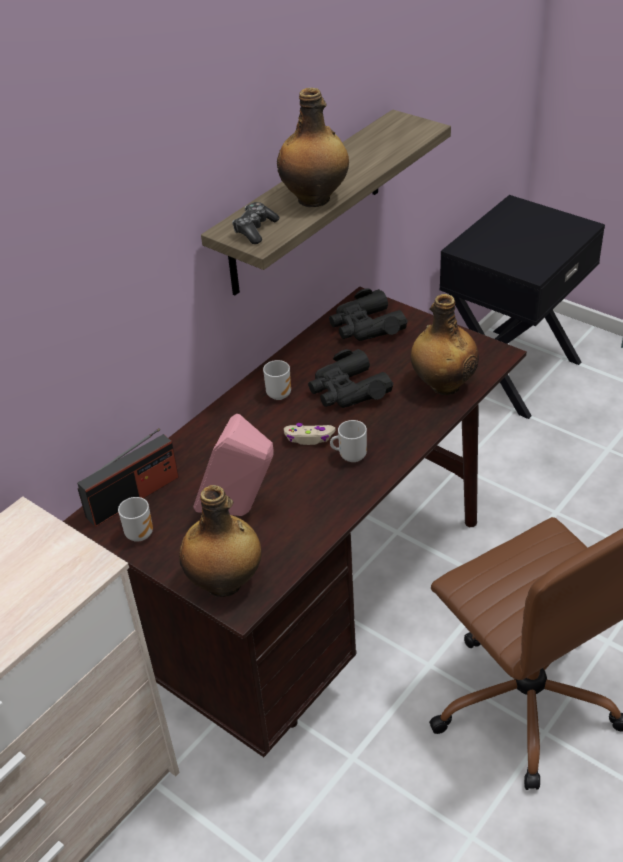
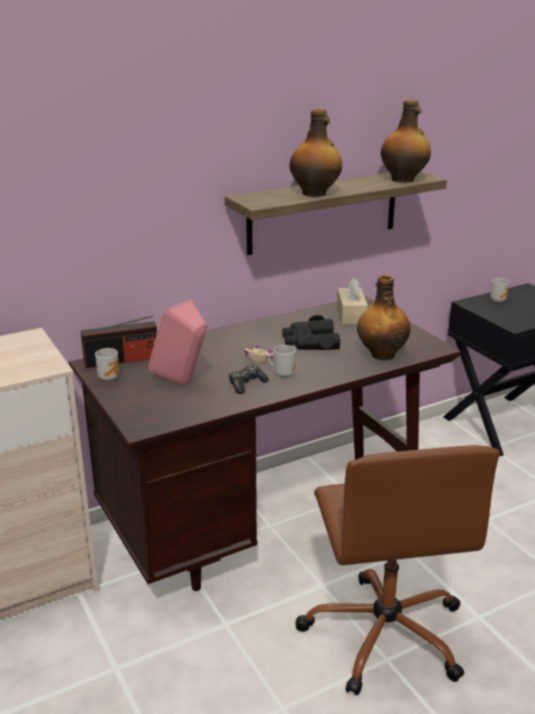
camera: 20 degrees right, 15 degrees down
bottle [179,485,261,597] -> bottle moved to [381,99,431,183]
game controller [232,202,280,244] -> game controller moved to [229,365,269,394]
mug [263,360,291,400] -> mug moved to [490,278,509,303]
black binoculars [329,288,408,341] -> beige tissue box [337,278,368,324]

